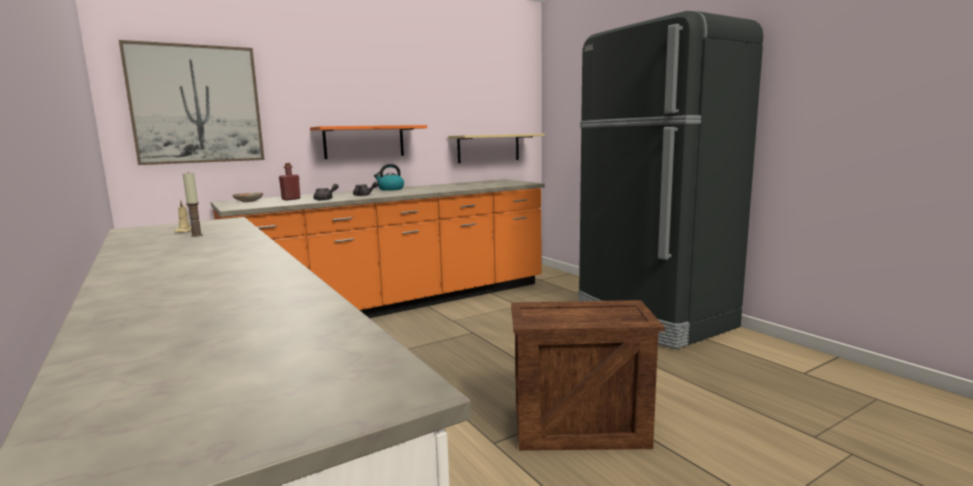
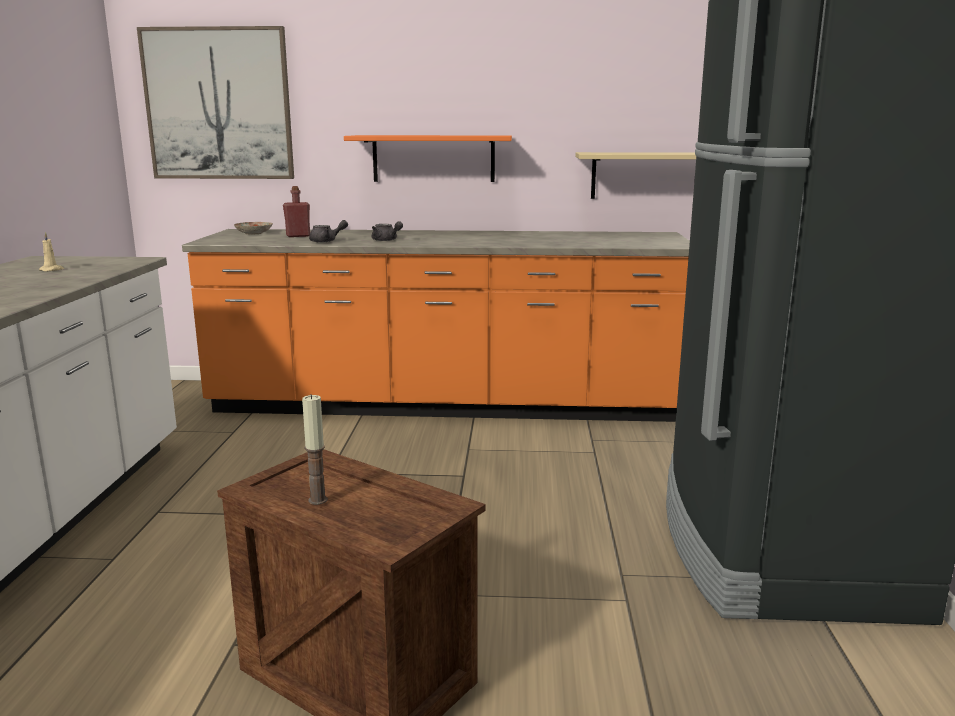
camera: 35 degrees right, 5 degrees up
candle [183,172,203,237] -> candle moved to [302,394,328,505]
kettle [374,164,404,191] -> none

